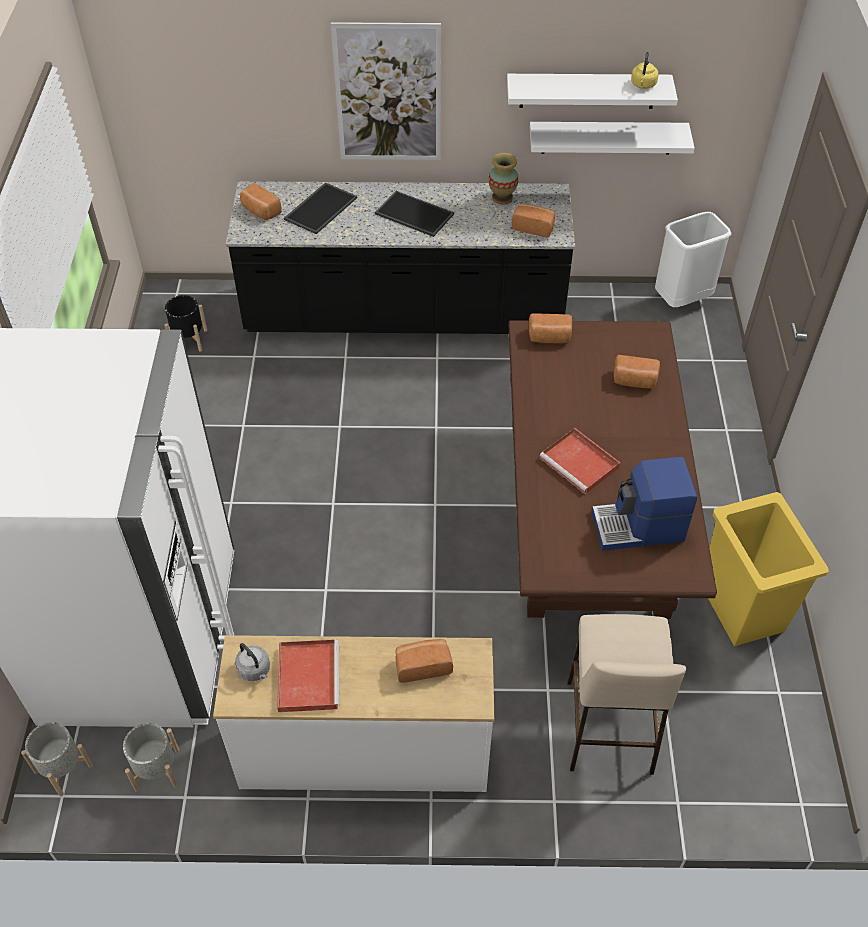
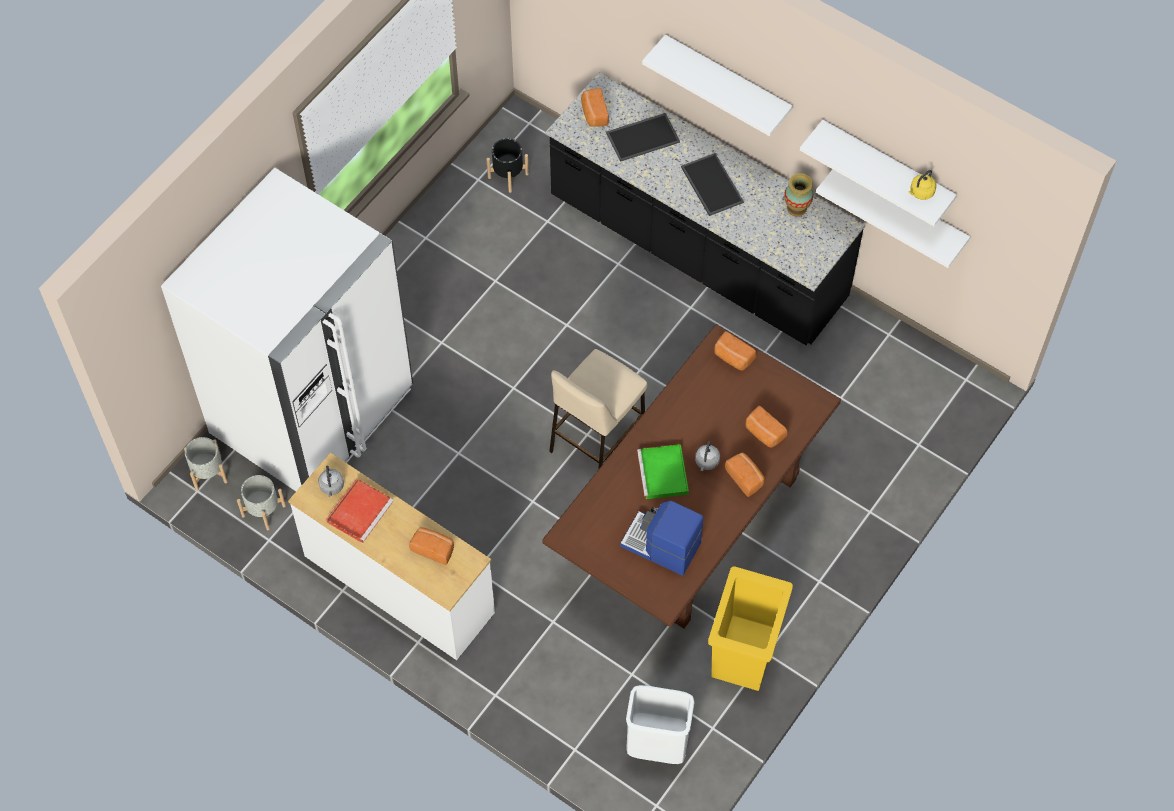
camera: 35 degrees right, 10 degrees up
picture [331,22,441,160] -> white shelf [642,35,793,136]
bread [512,204,555,238] -> bread moved to [725,453,765,497]
red tray [540,428,620,494] -> green tray [637,444,689,499]
beige stool [567,614,686,775] -> beige stool moved to [549,349,647,470]
white trash can [655,212,731,307] -> white trash can moved to [626,685,695,764]
none -> grey kettle [695,441,720,471]

